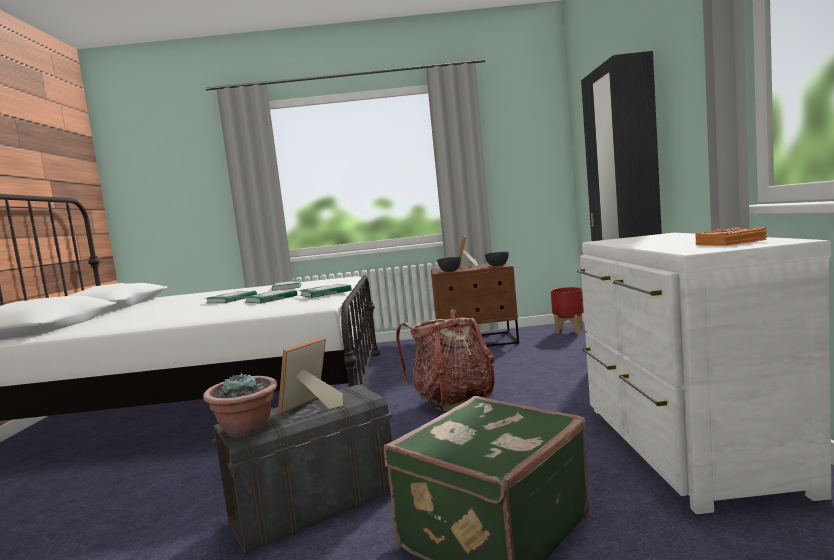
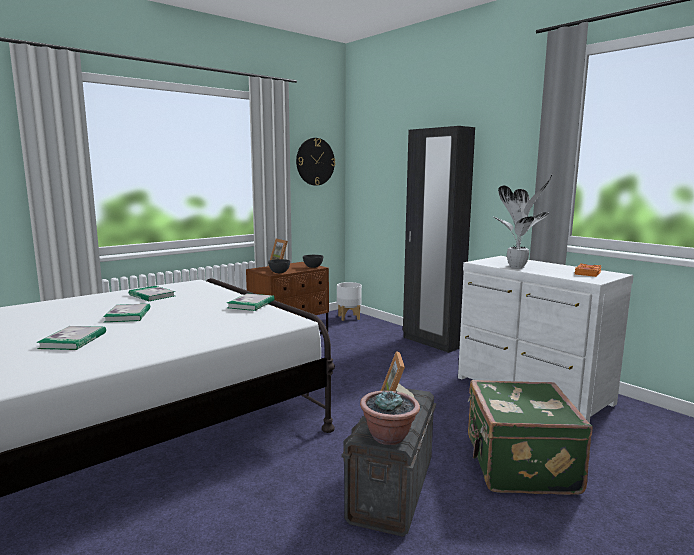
camera: 40 degrees left, 5 degrees up
book [245,290,297,304] -> book moved to [37,326,106,350]
backpack [396,310,495,411] -> none
red planter [551,287,584,334] -> white planter [337,282,362,321]
none -> wall clock [296,138,335,186]
none -> potted plant [492,173,553,268]

